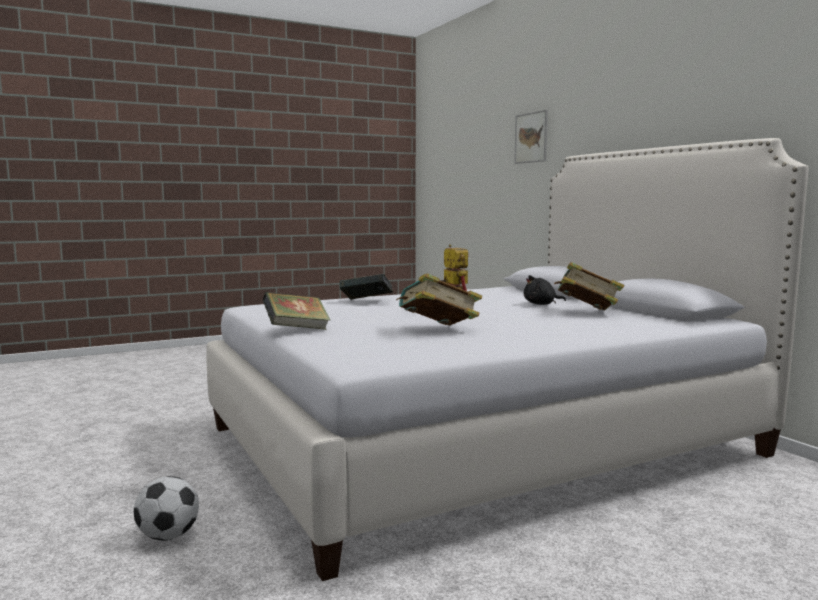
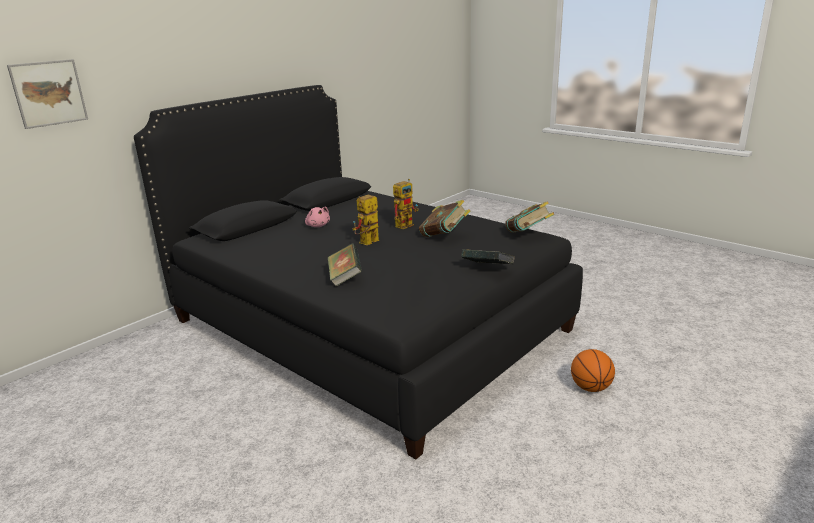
camera: 110 degrees left, 15 degrees up
football [134,476,199,541] -> basketball [571,349,615,392]
white bed [206,138,809,581] -> black bed [134,85,583,460]
black plush toy [524,275,566,305] -> pink plush toy [305,206,330,227]
book [554,262,624,311] -> book moved to [505,201,554,233]
none -> toy robot [393,179,418,229]

